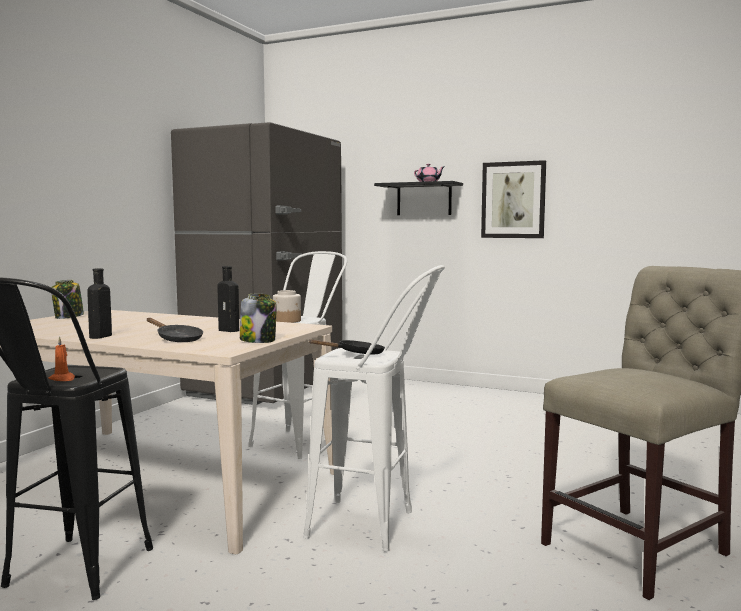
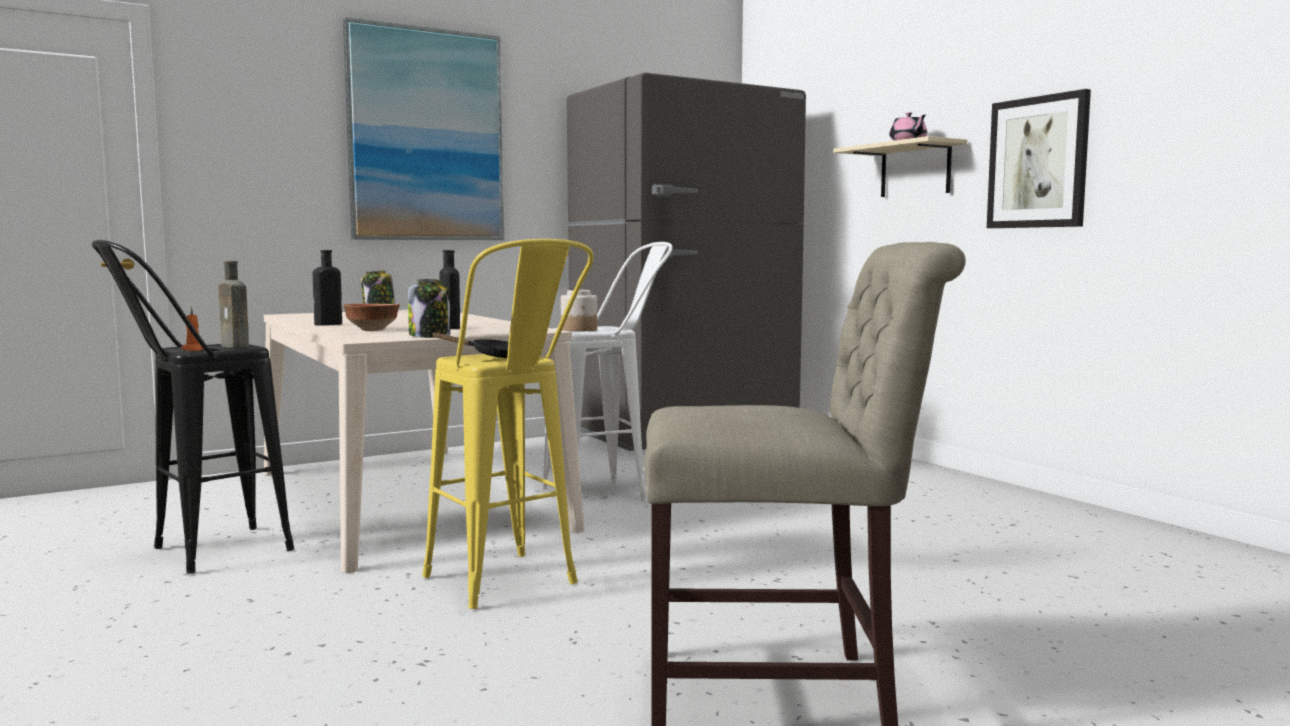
camera: 35 degrees right, 0 degrees up
black frying pan [147,318,203,342] -> bowl [343,303,400,331]
white stool [303,265,445,551] -> yellow stool [422,239,594,609]
black shelf [374,181,463,215] -> beige shelf [833,136,967,197]
none -> brown bottle [218,261,249,348]
none -> picture [343,17,505,240]

